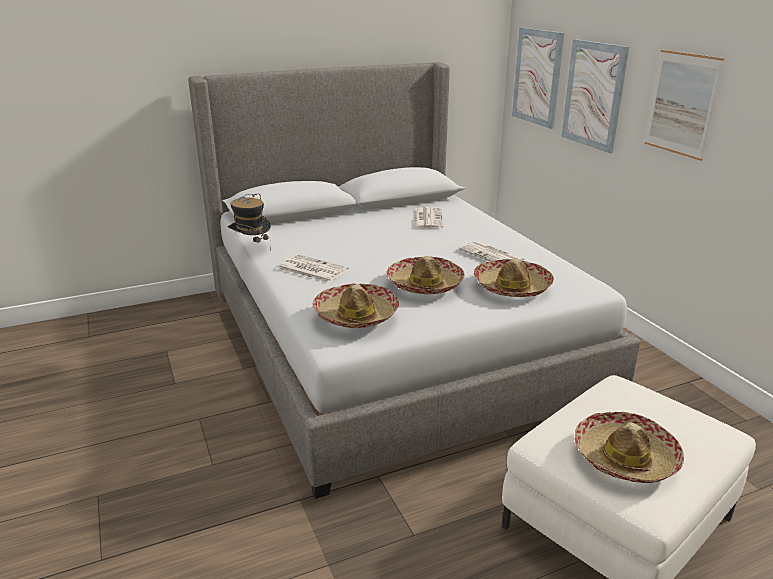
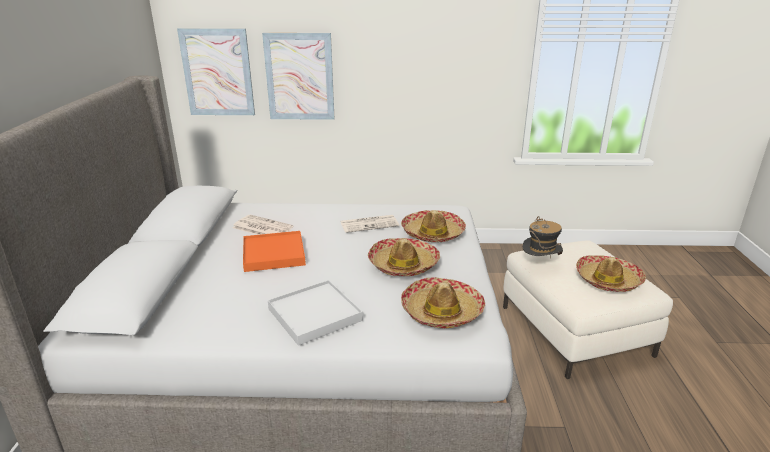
camera: 65 degrees left, 0 degrees up
hat [228,193,271,251] -> hat moved to [523,216,563,259]
newspaper [277,254,349,283] -> white tray [268,280,363,346]
picture [644,50,724,161] -> none
none -> orange tray [243,231,306,272]

